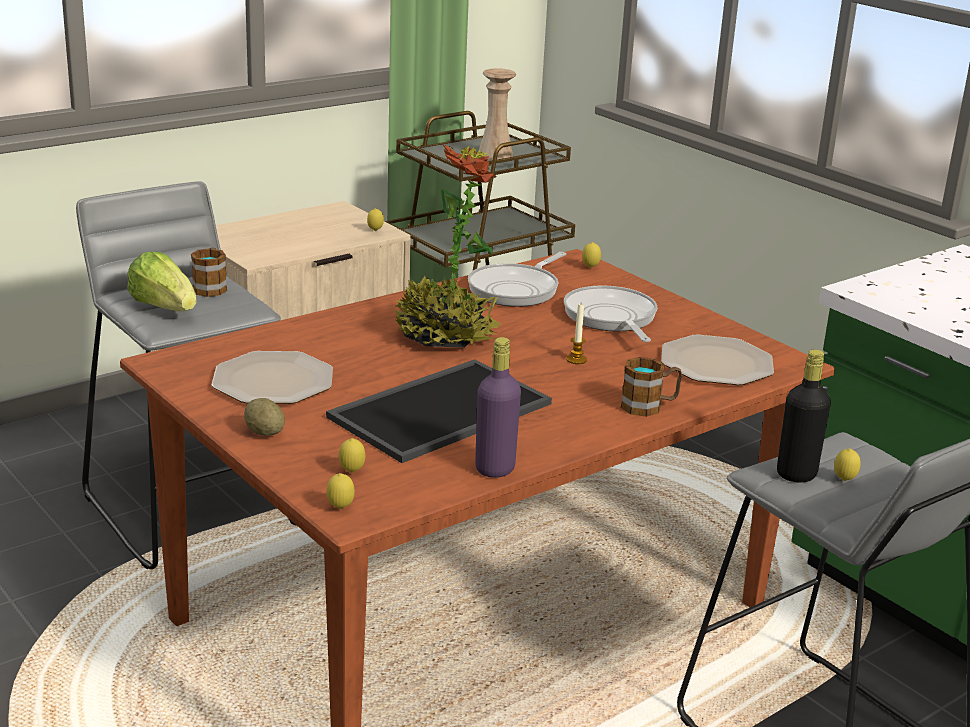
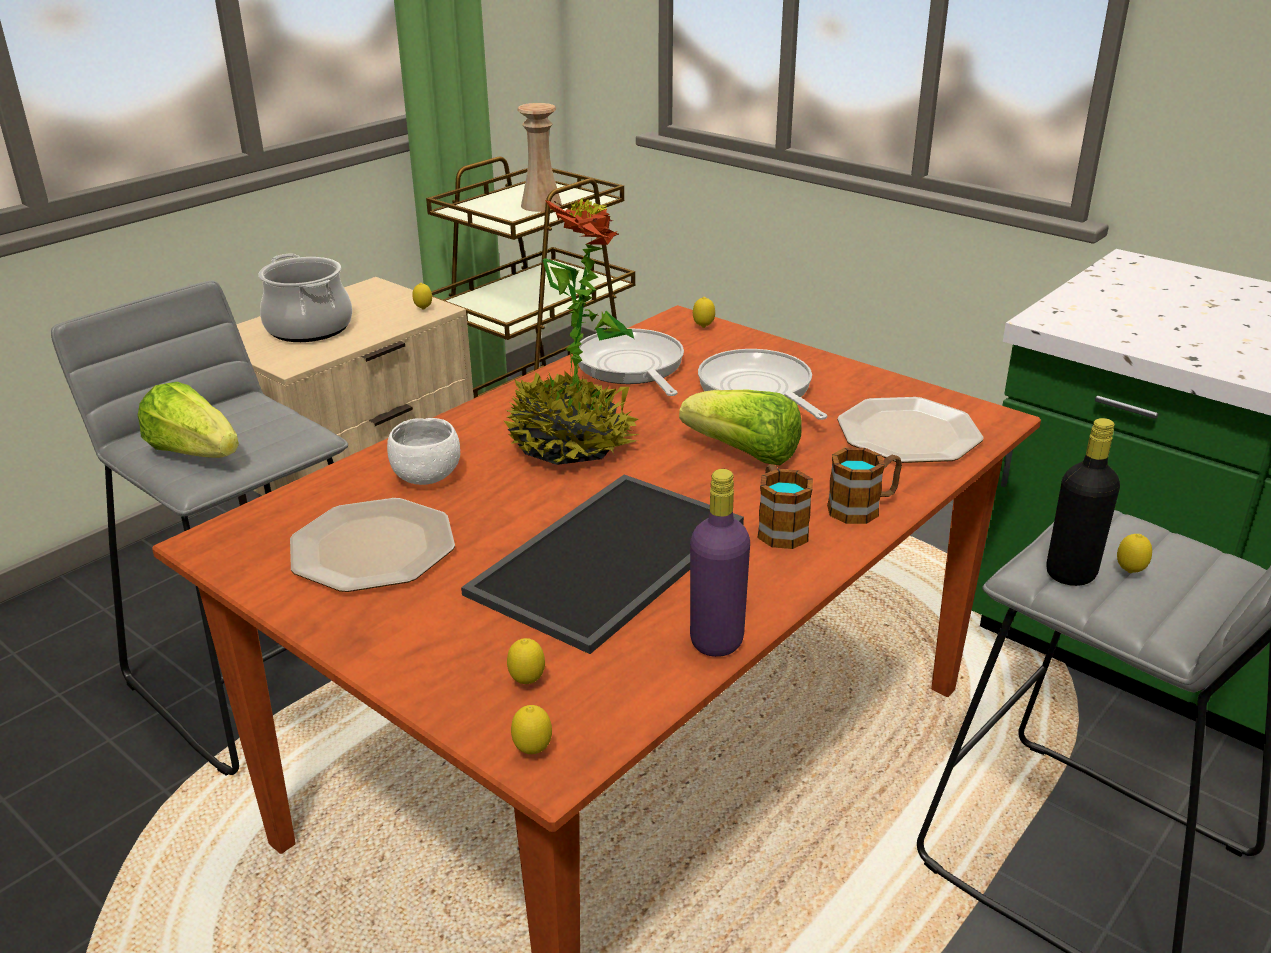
camera: 10 degrees left, 5 degrees up
mug [191,247,227,297] -> mug moved to [757,464,813,549]
potato [244,398,285,436] -> none
frying pan [468,252,566,307] -> frying pan turned 135 degrees clockwise [578,328,684,396]
candle [566,304,587,364] -> lettuce [679,390,802,465]
none -> cooking pot [259,253,352,342]
none -> white bowl [387,418,460,485]

